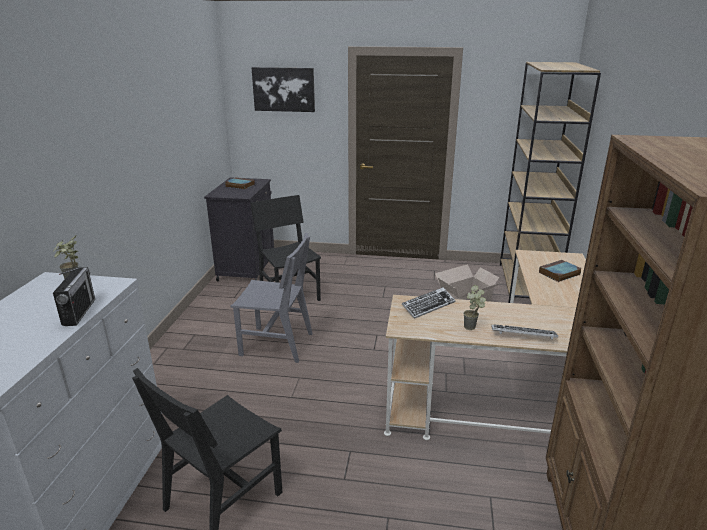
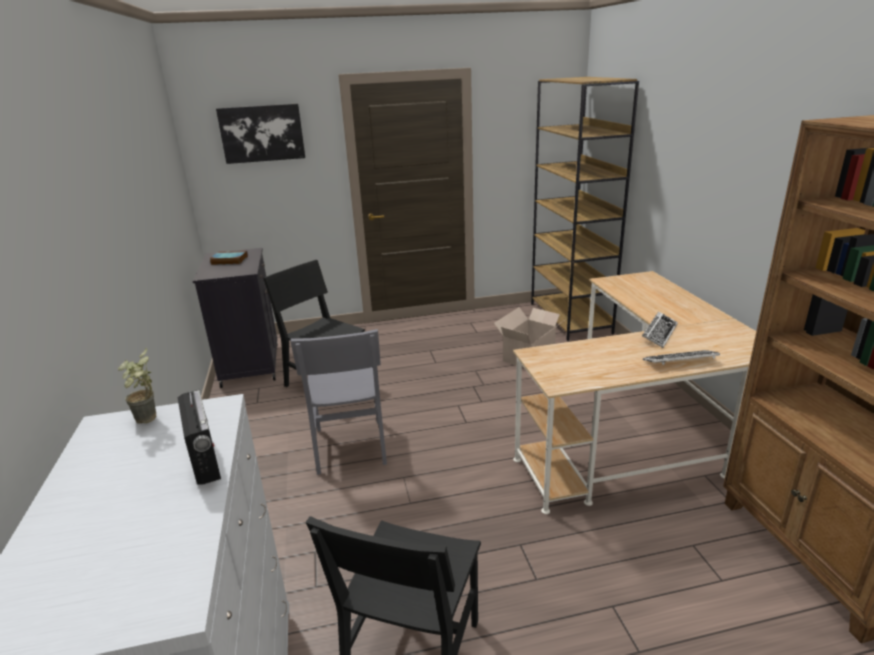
camera: 20 degrees left, 0 degrees up
grey chair [231,233,313,363] -> grey chair turned 90 degrees clockwise [290,329,387,475]
keyboard [402,287,455,319] -> keyboard moved to [642,312,678,348]
potted plant [463,285,486,330] -> none
book [539,260,582,282] -> none

